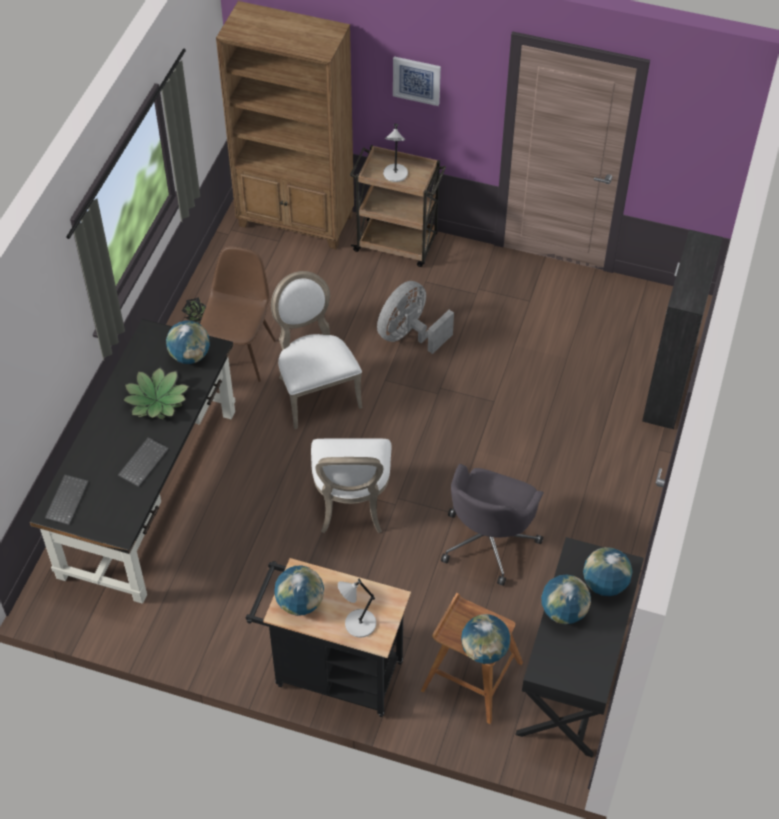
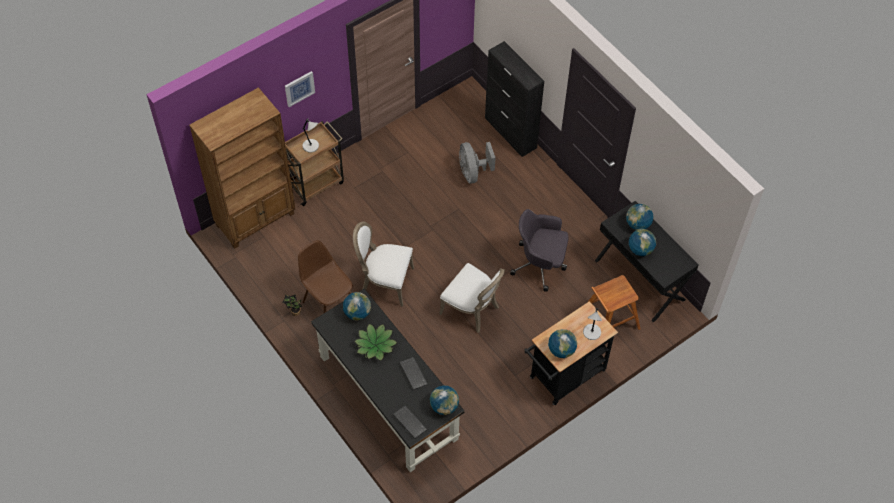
camera: 55 degrees left, 5 degrees up
grey fan [377,281,454,354] -> grey fan moved to [459,142,496,183]
grey office chair [441,464,544,586] -> grey office chair turned 135 degrees clockwise [510,209,568,292]
globe [461,614,510,664] -> globe moved to [430,386,459,415]

